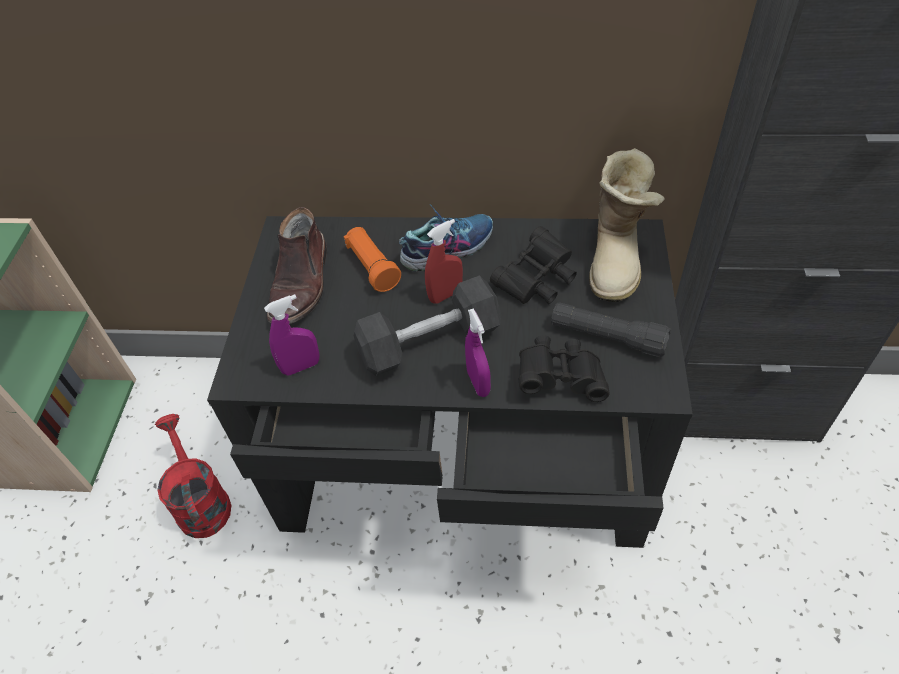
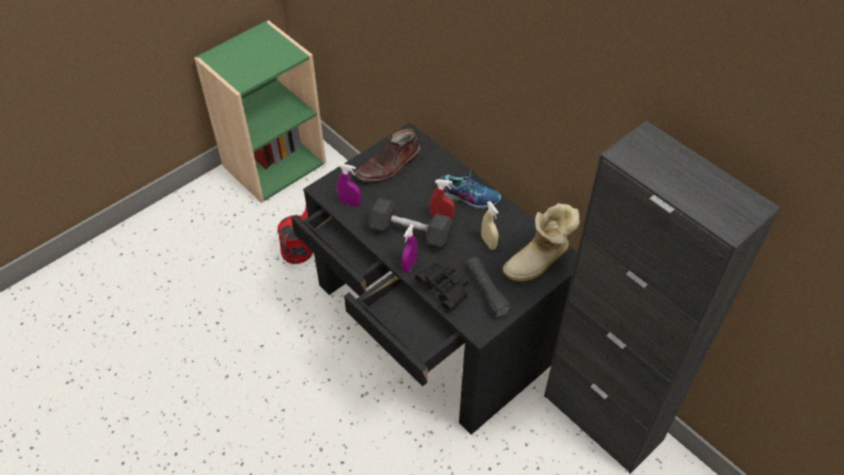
camera: 40 degrees right, 0 degrees up
orange flashlight [344,227,401,292] -> none
black binoculars [490,226,577,304] -> beige spray bottle [481,201,499,250]

